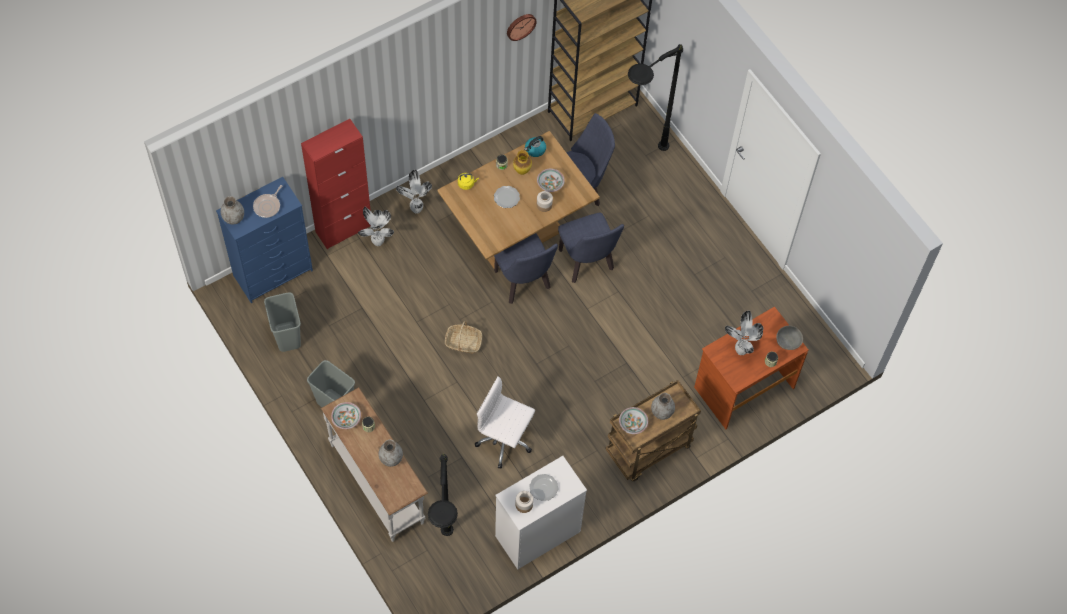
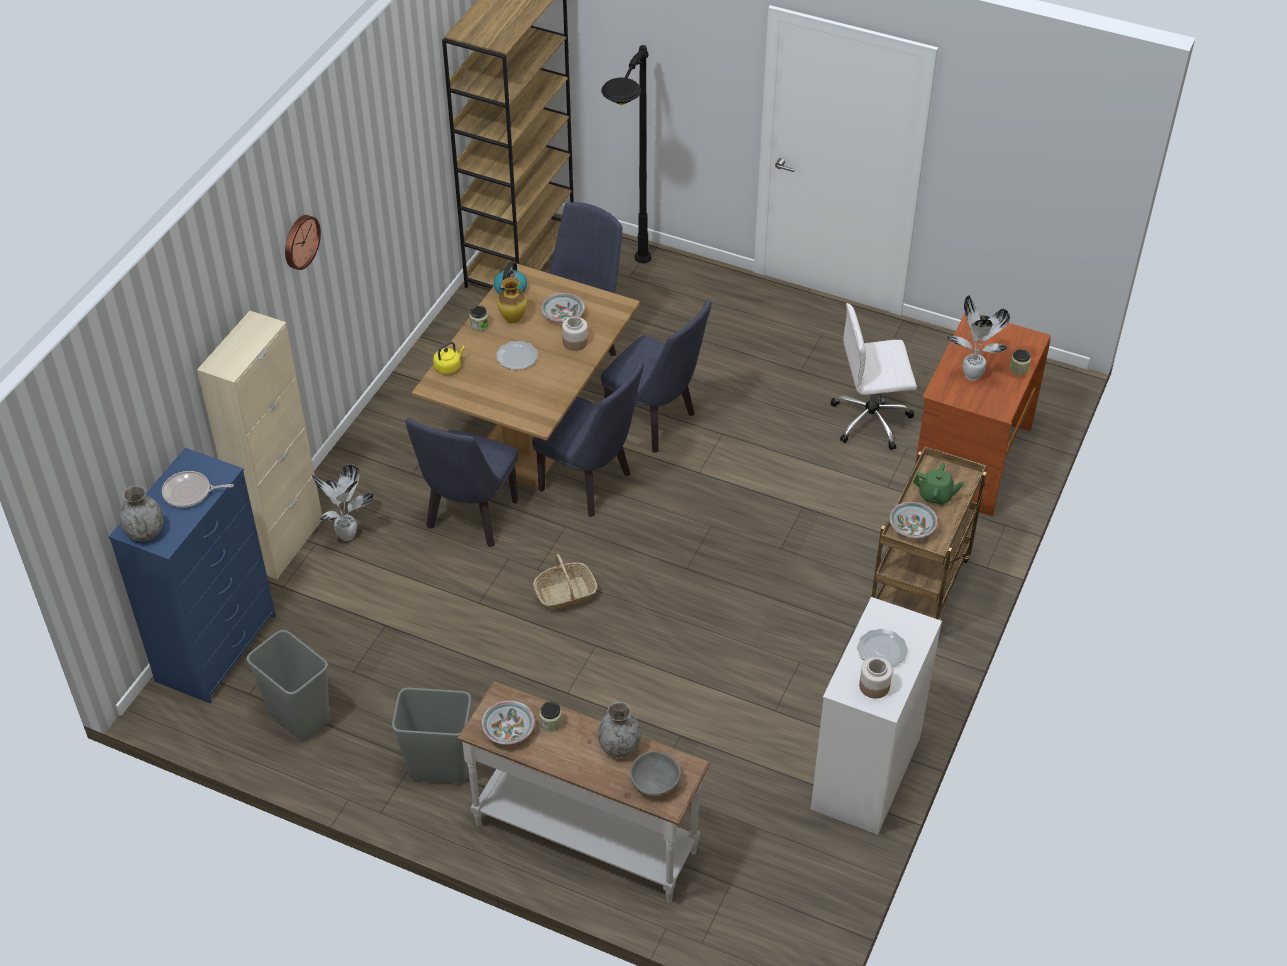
camera: 30 degrees left, 15 degrees down
frying pan [253,185,282,218] -> frying pan turned 90 degrees clockwise [162,471,234,508]
red cabinet [301,119,371,249] -> beige cabinet [197,311,323,580]
potted plant [396,170,432,214] -> none
black floor lamp [428,454,458,536] -> none
white office chair [475,376,535,468] -> white office chair moved to [830,303,917,450]
wall clock [507,14,537,41] -> wall clock moved to [285,215,321,270]
grey vase [651,393,675,420] -> green teapot [913,463,964,505]
grey bowl [776,326,803,350] -> grey bowl moved to [630,751,681,797]
none -> blue chair [405,418,519,547]

